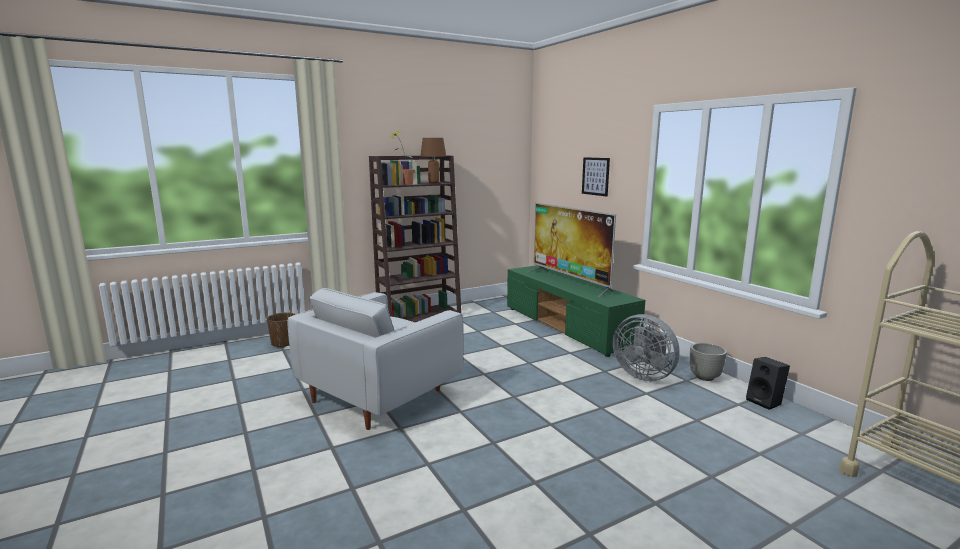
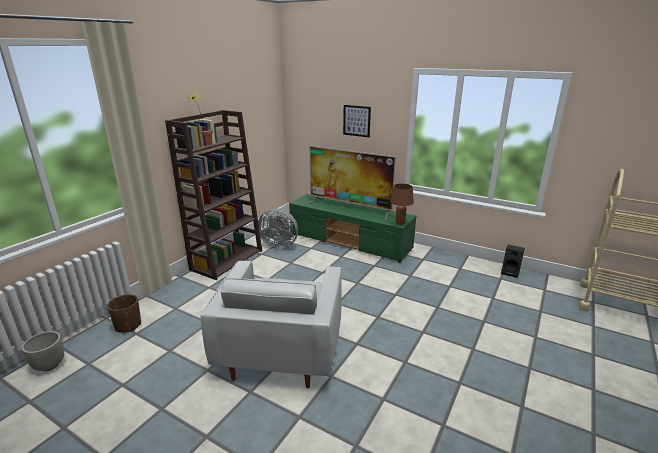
camera: 30 degrees left, 10 degrees up
brown table lamp [421,138,446,183] -> brown table lamp moved to [390,183,414,225]
grey fan [613,314,680,381] -> grey fan moved to [258,208,298,248]
grey planter [690,343,727,381] -> grey planter moved to [21,331,64,371]

